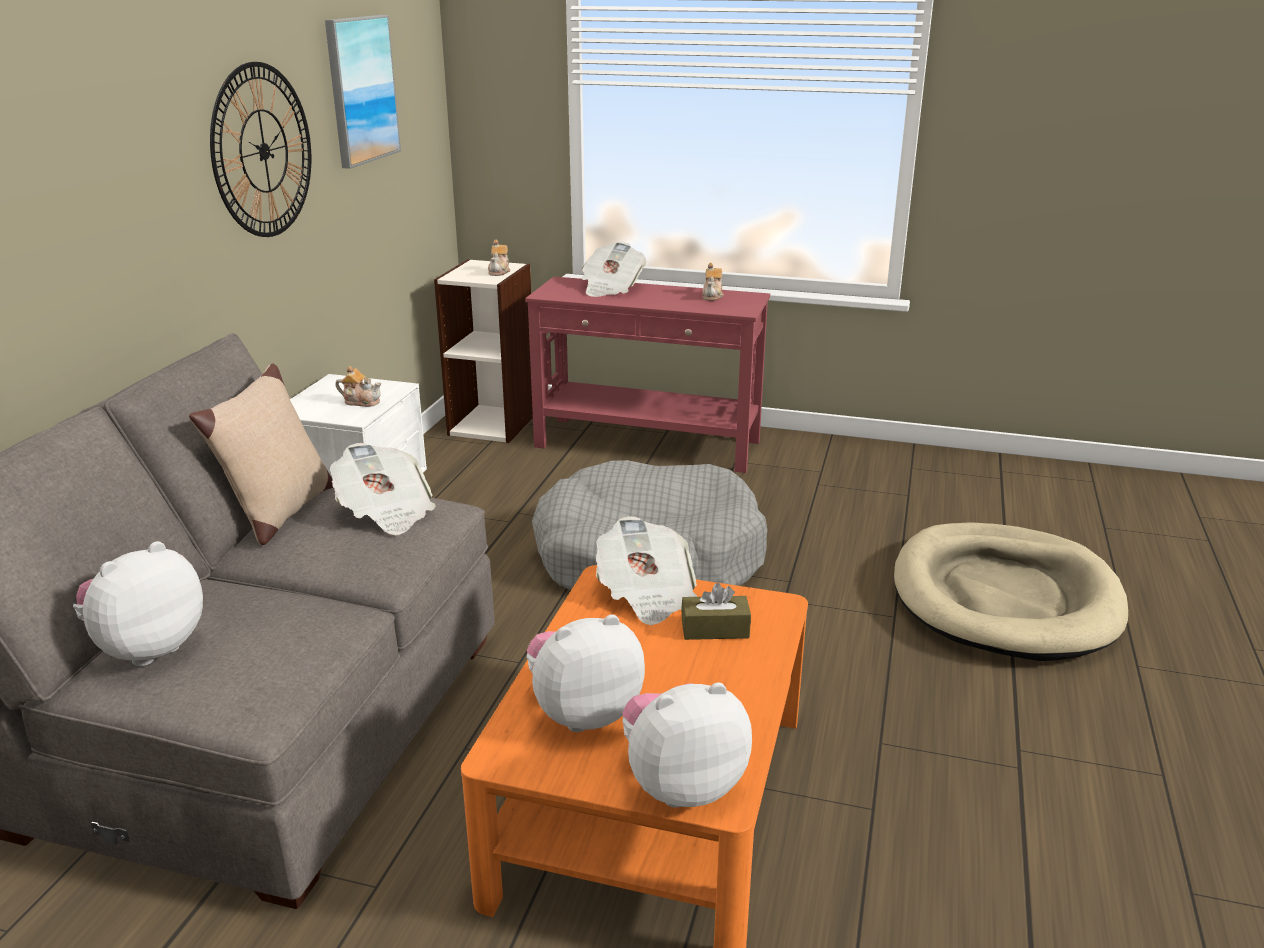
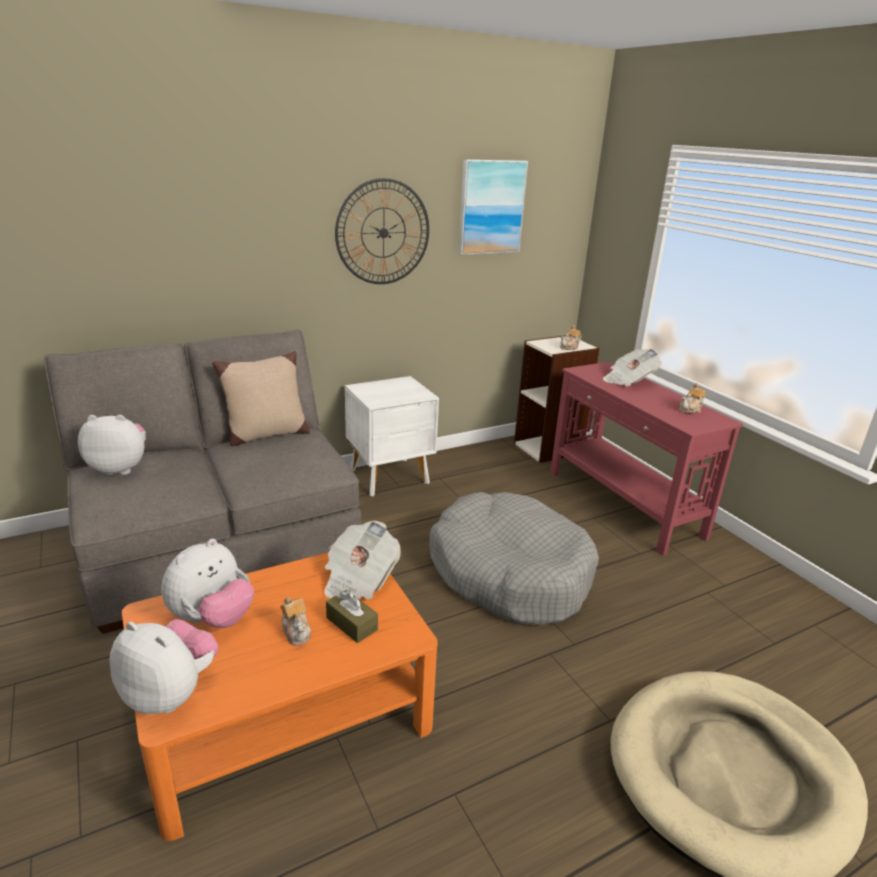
camera: 45 degrees right, 0 degrees up
newspaper [330,443,436,535] -> none
teapot [335,366,381,407] -> teapot moved to [280,596,311,646]
plush toy [527,614,645,732] -> plush toy turned 105 degrees clockwise [161,539,254,628]

